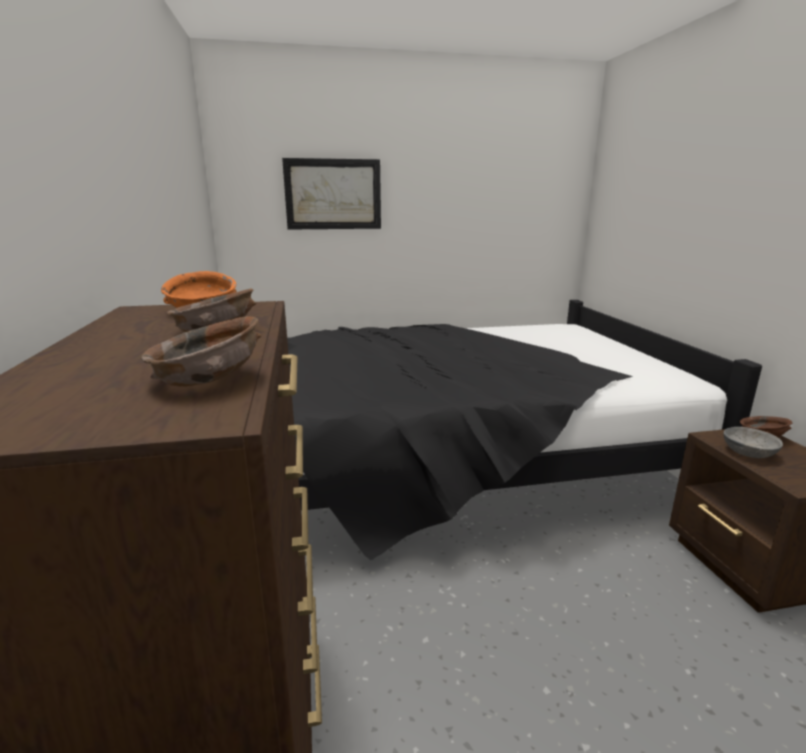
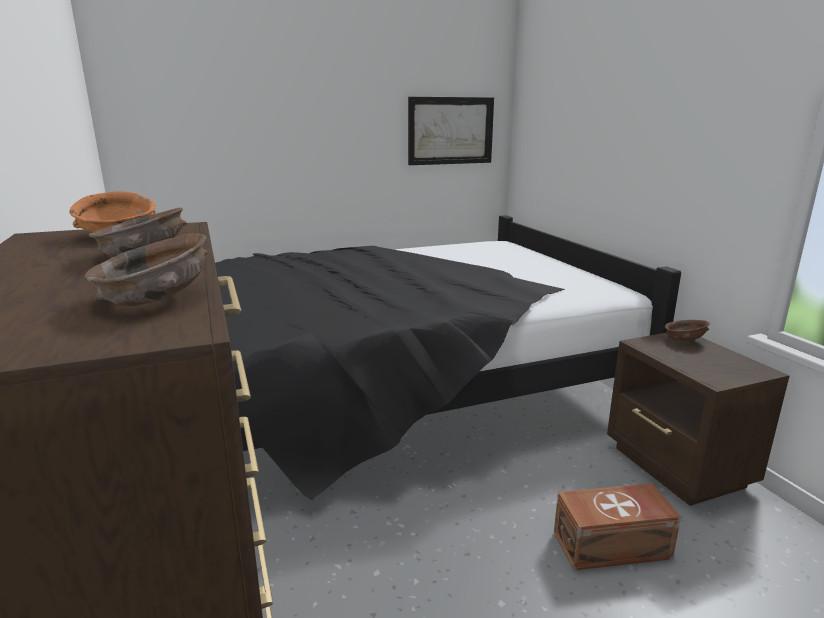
camera: 10 degrees left, 0 degrees up
picture [282,158,381,230] -> picture moved to [408,97,494,165]
grey bowl [723,427,783,458] -> none
none -> brown storage box [554,483,681,570]

